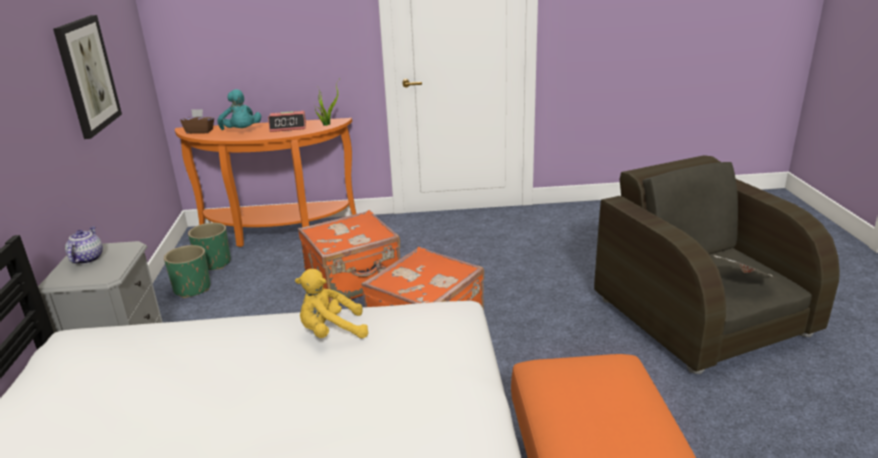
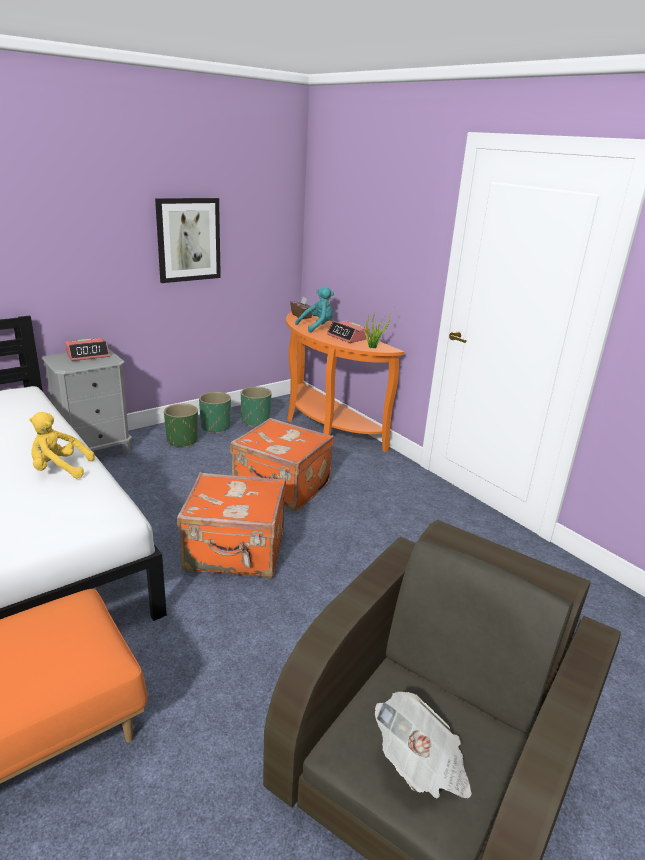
camera: 55 degrees right, 0 degrees up
teapot [65,226,103,264] -> alarm clock [65,338,110,361]
turquoise plush toy [217,89,261,130] -> turquoise plush toy turned 150 degrees counterclockwise [295,286,334,333]
yellow plush toy [295,269,368,338] -> yellow plush toy turned 45 degrees counterclockwise [29,412,95,478]
none -> green planter [164,404,198,448]

